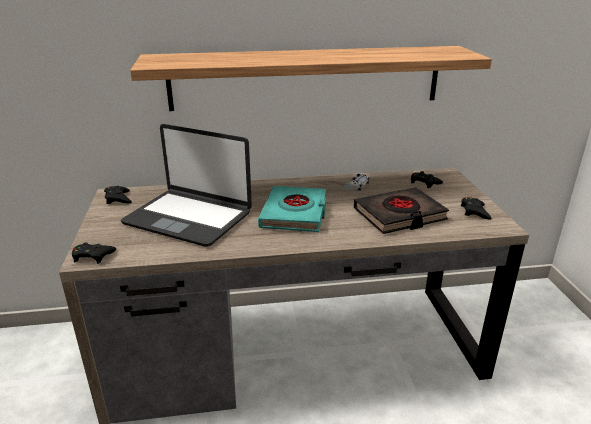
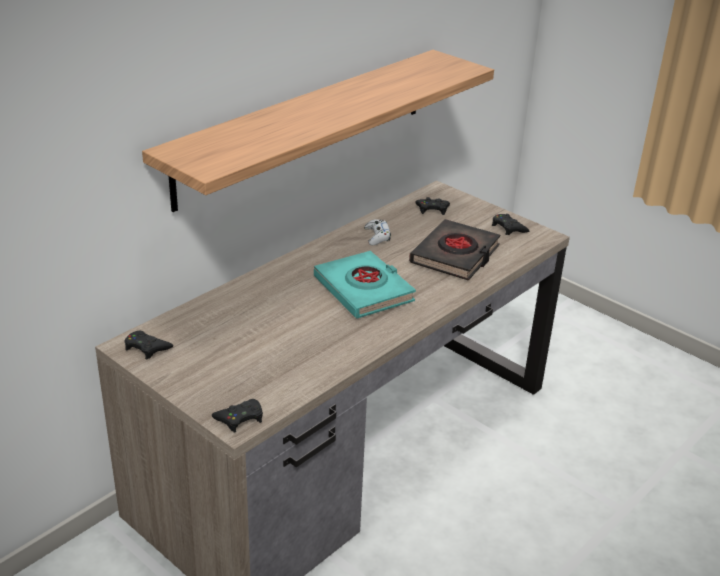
camera: 40 degrees left, 5 degrees up
laptop [121,124,252,247] -> none

